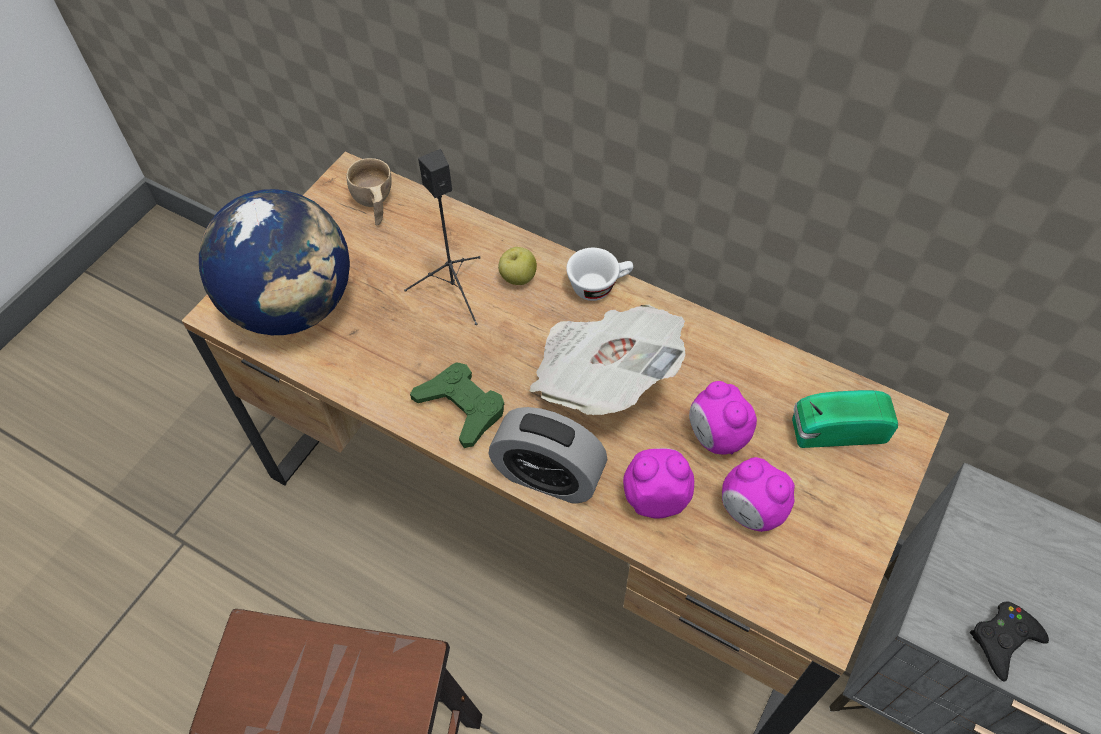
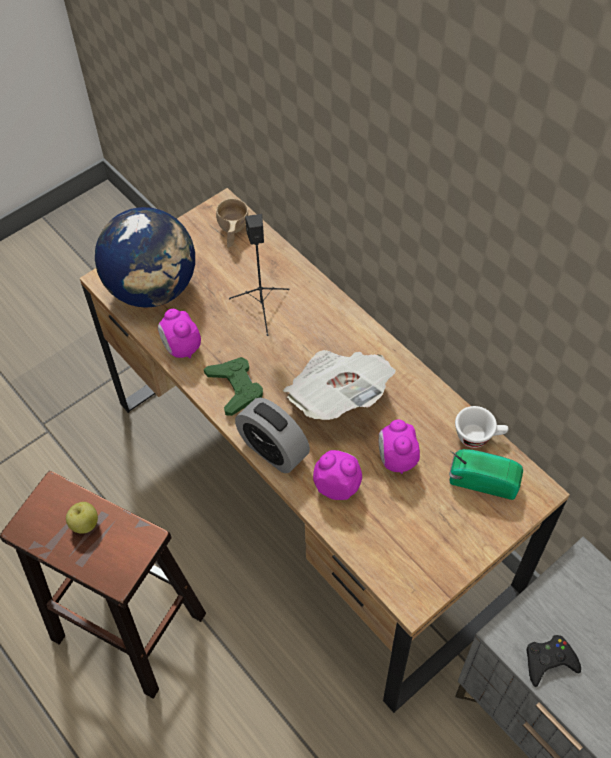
camera: 20 degrees right, 0 degrees up
apple [498,247,537,285] -> apple moved to [66,502,98,534]
white cup [566,248,633,301] -> white cup moved to [455,406,508,448]
alarm clock [722,457,795,532] -> alarm clock moved to [158,309,201,358]

